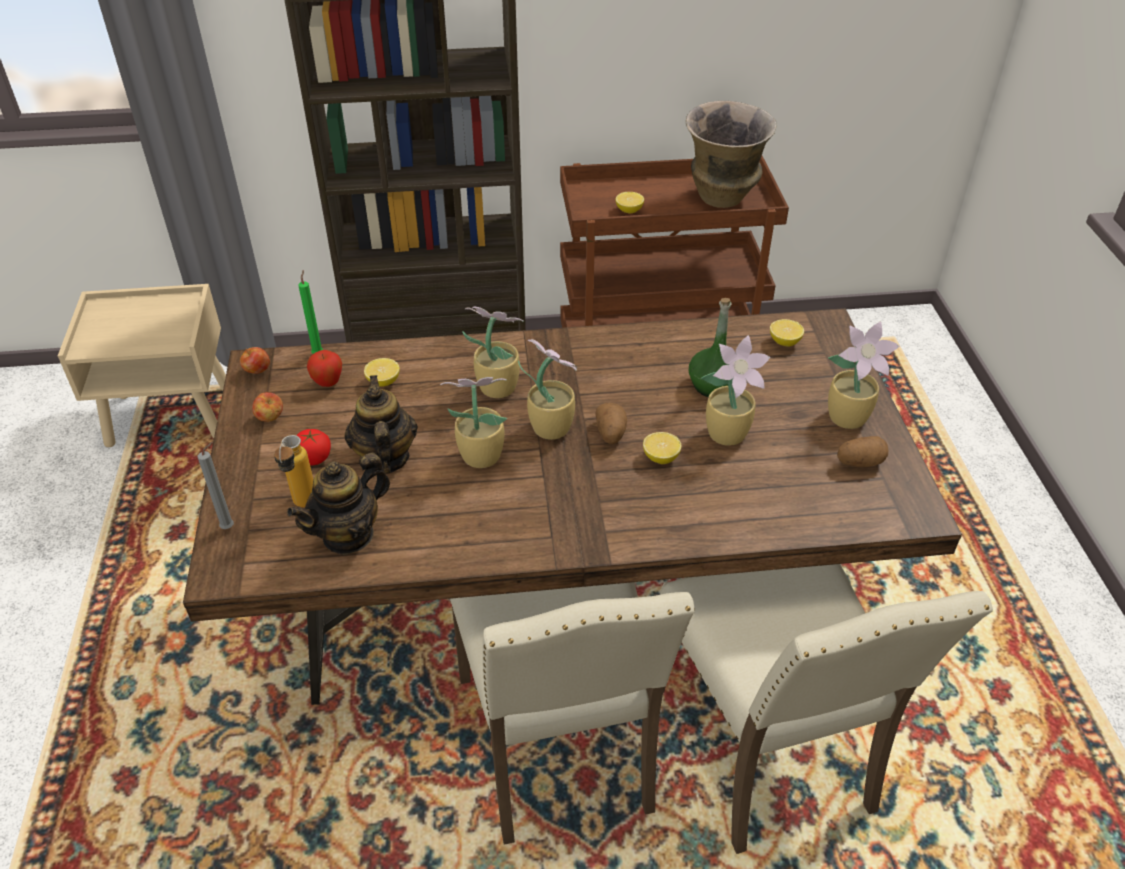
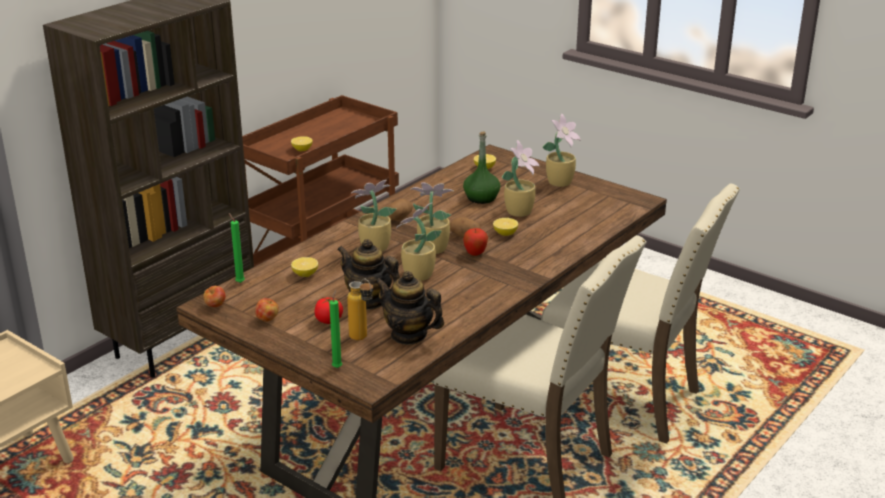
camera: 45 degrees left, 15 degrees down
grey candle [198,442,234,529] -> green candle [329,290,342,368]
teapot [287,453,390,555] -> teapot turned 120 degrees clockwise [375,271,444,345]
apple [307,350,342,387] -> apple moved to [463,228,488,256]
vase [686,101,777,208] -> none
potato [837,436,888,467] -> potato moved to [389,199,412,221]

